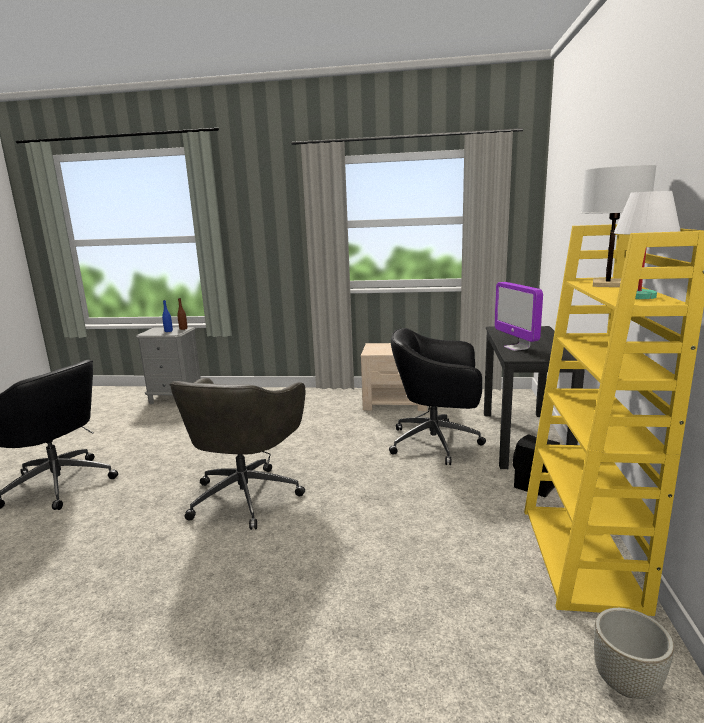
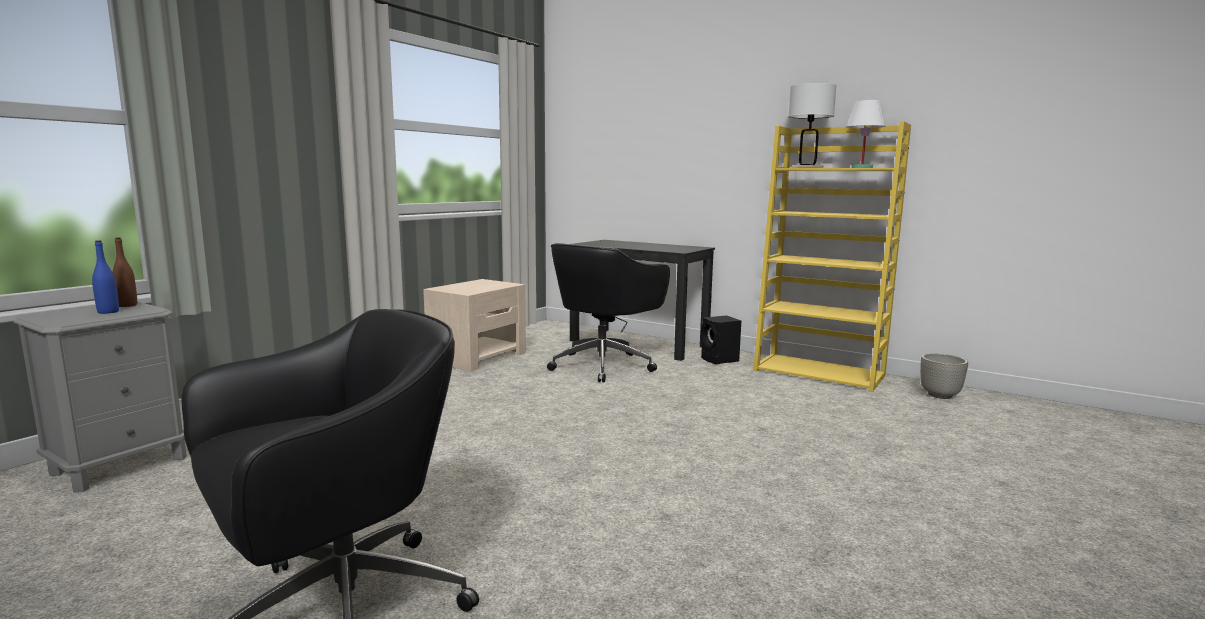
camera: 65 degrees left, 5 degrees down
grey office chair [169,378,305,530] -> none
monitor [495,282,543,351] -> none

